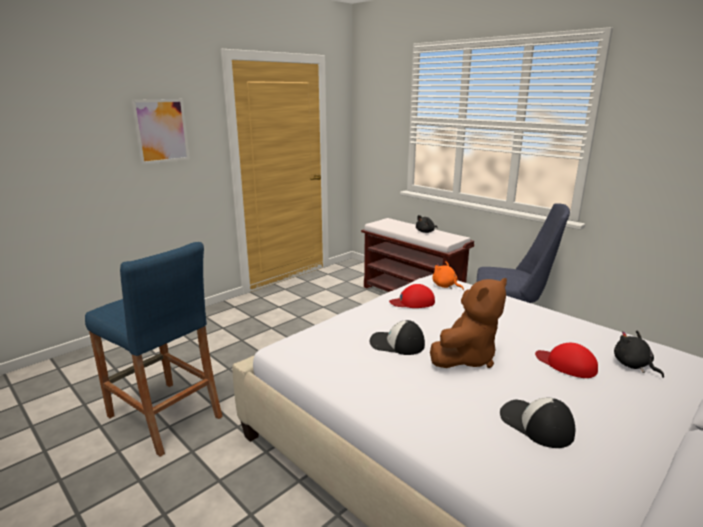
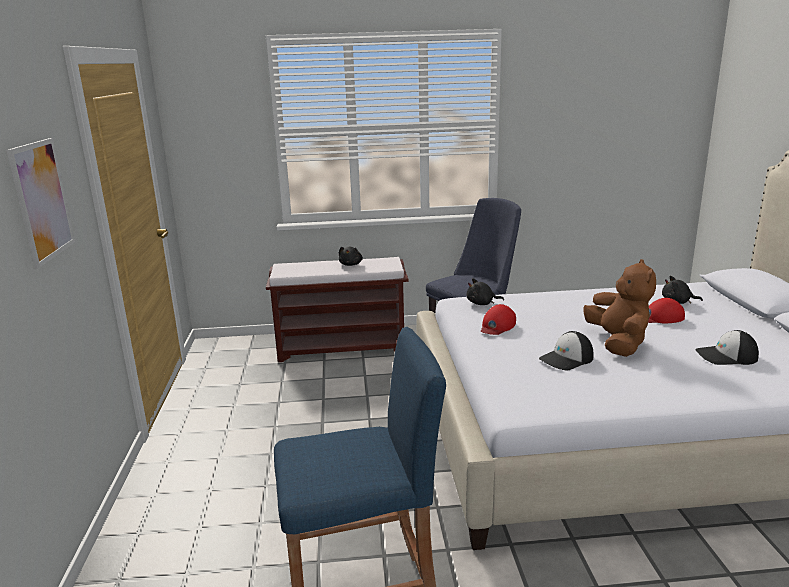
camera: 50 degrees left, 0 degrees up
orange plush toy [432,261,464,290] -> black plush toy [467,278,504,305]

